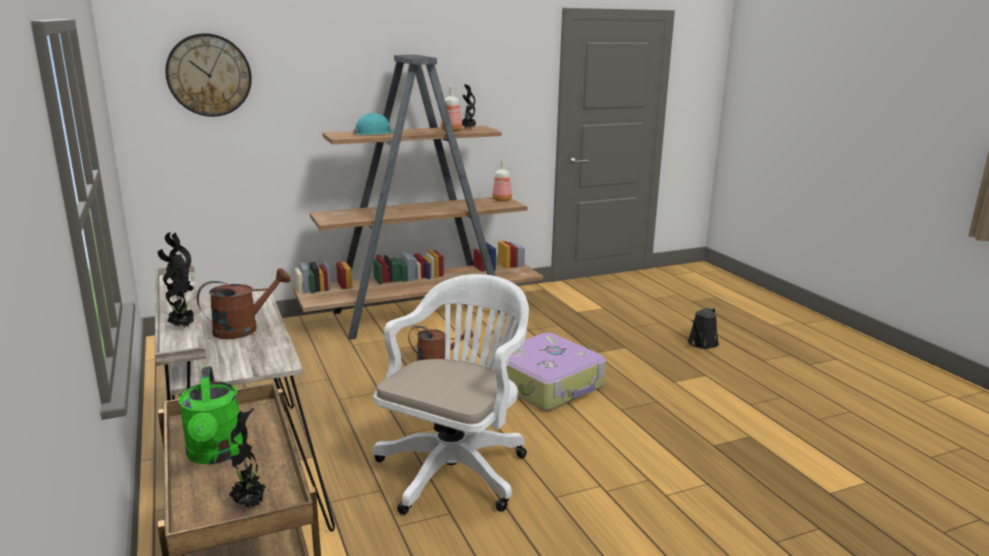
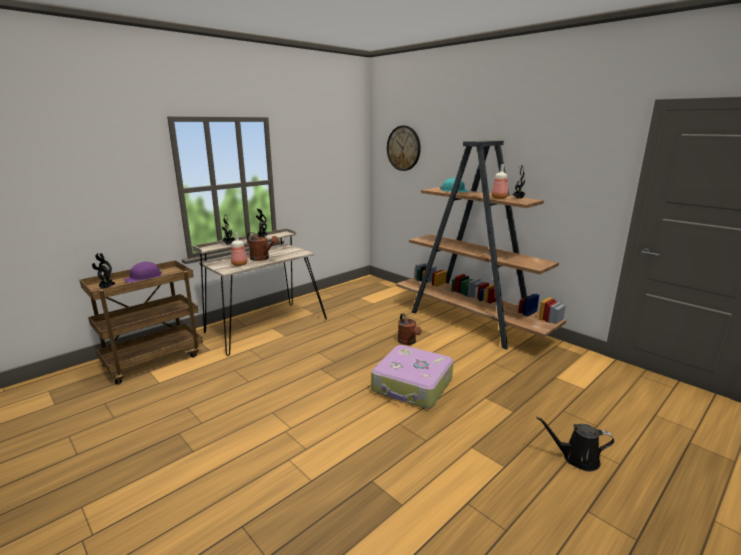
camera: 70 degrees right, 0 degrees up
green watering can [178,366,243,465] -> purple hard hat [124,261,162,283]
white office chair [372,274,529,515] -> none
bottle [492,160,512,201] -> bottle moved to [231,233,247,266]

